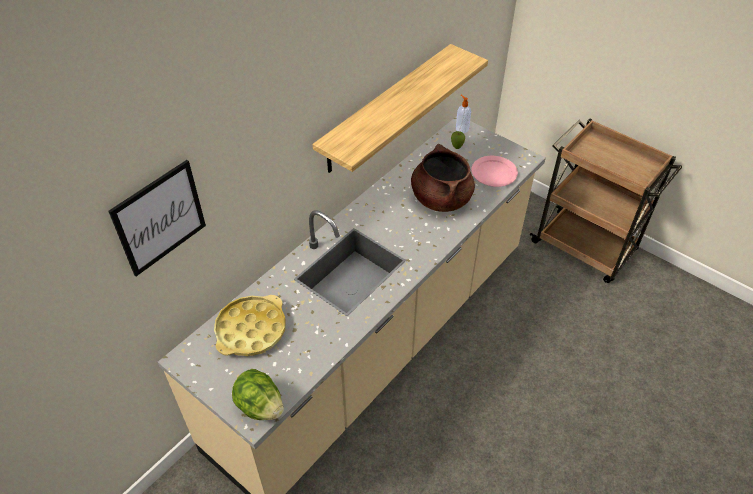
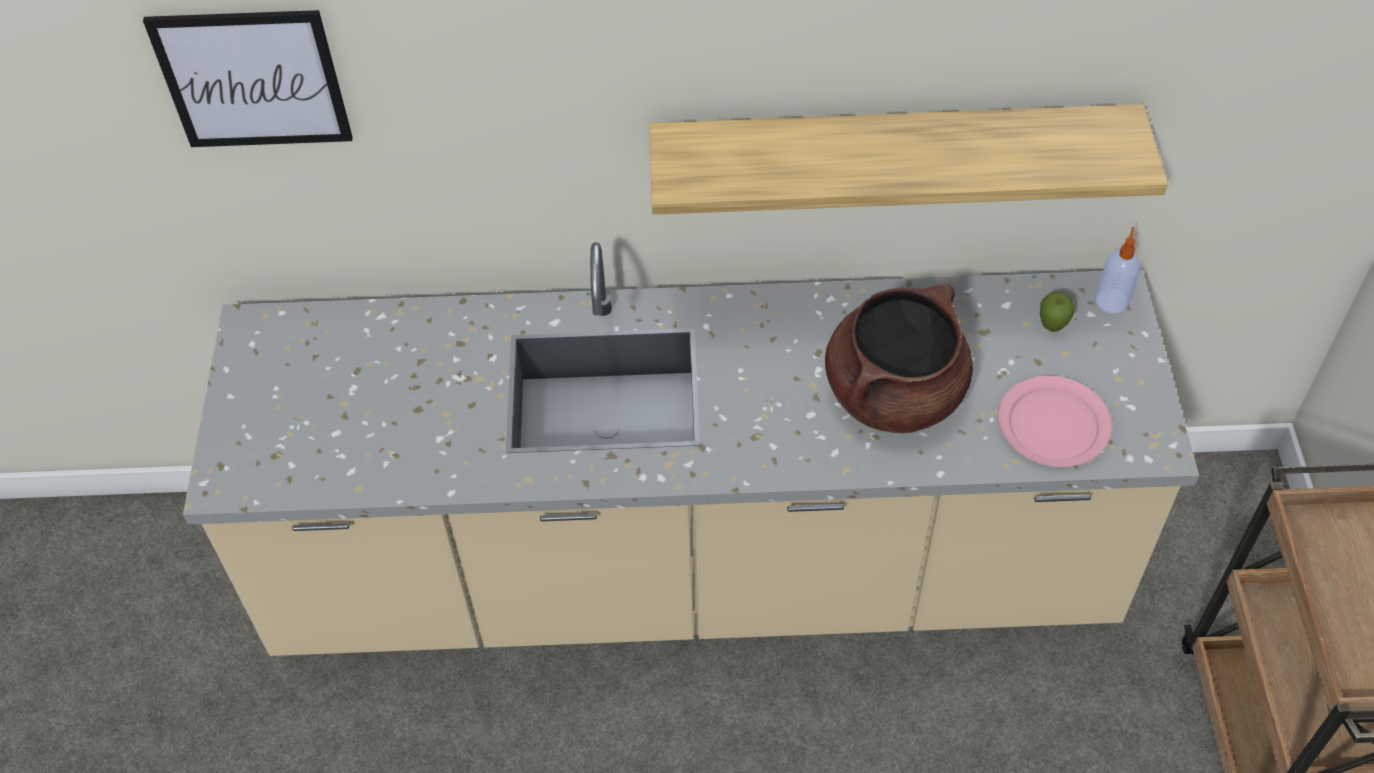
camera: 50 degrees right, 5 degrees up
yellow tray [214,295,286,356] -> none
lettuce [232,369,284,420] -> none

